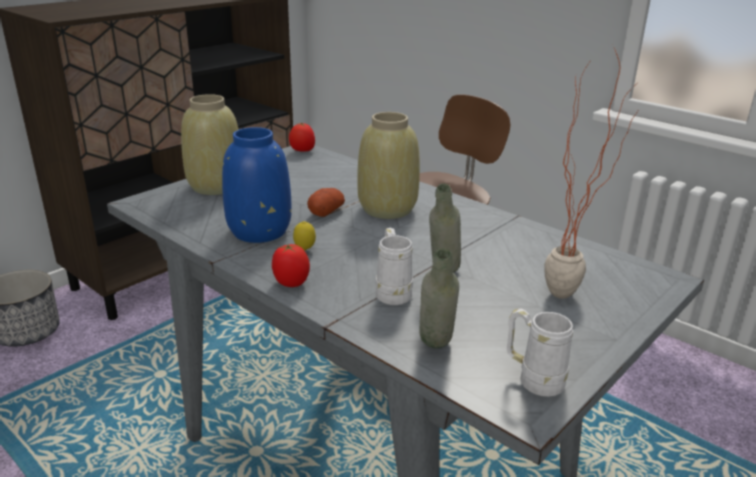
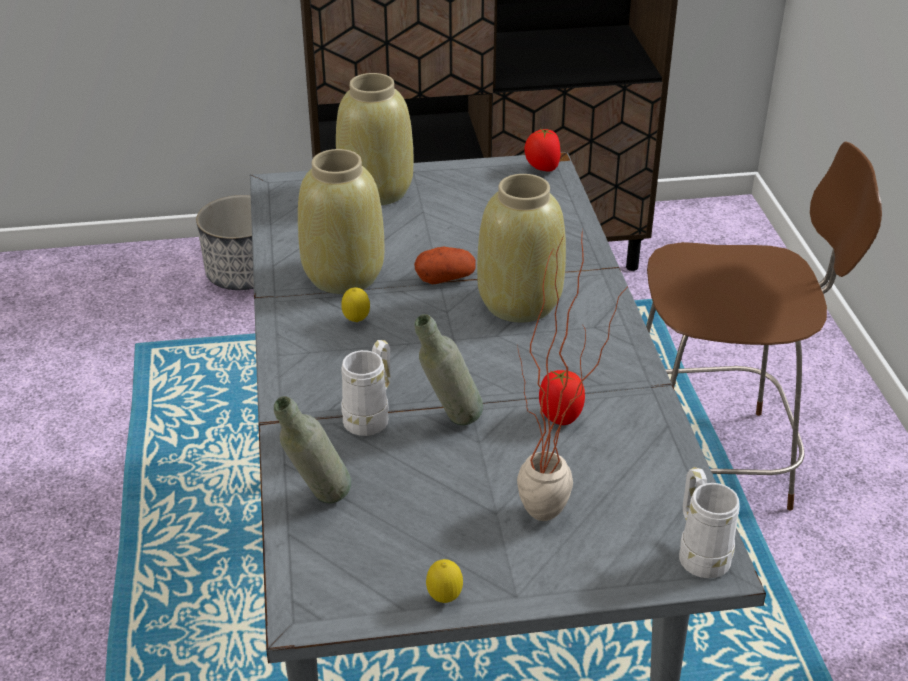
camera: 40 degrees right, 10 degrees up
blue vase [222,127,292,243] -> beige vase [298,149,384,294]
tomato [272,244,310,287] -> tomato moved to [539,370,585,425]
white mug [507,308,573,397] -> white mug moved to [679,467,740,578]
none -> lemon [426,559,463,603]

